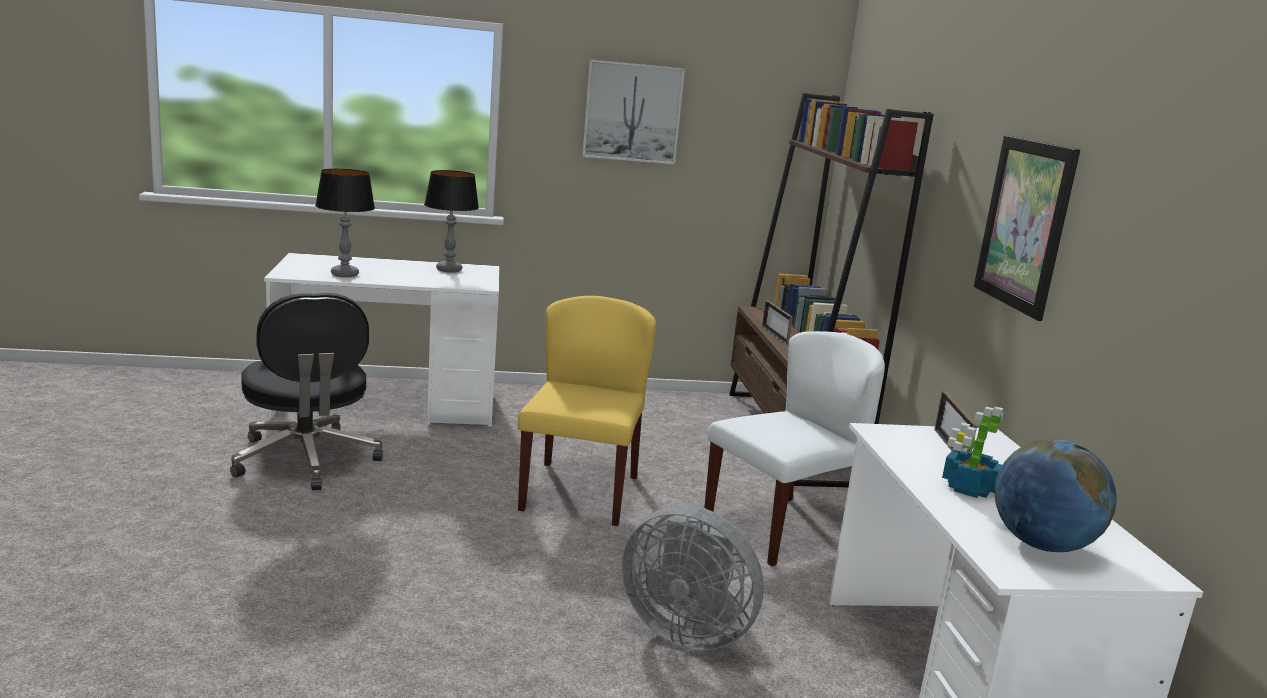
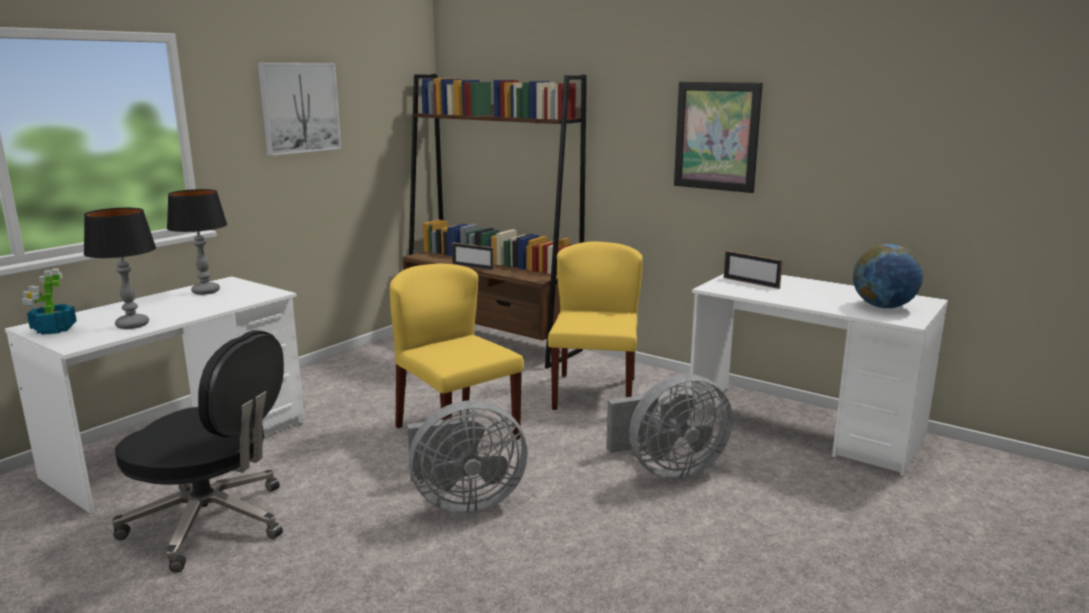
camera: 45 degrees left, 0 degrees up
white chair [704,331,885,566] -> yellow chair [548,241,643,410]
potted plant [942,406,1003,498] -> potted plant moved to [22,269,77,335]
none -> grey fan [407,400,527,514]

